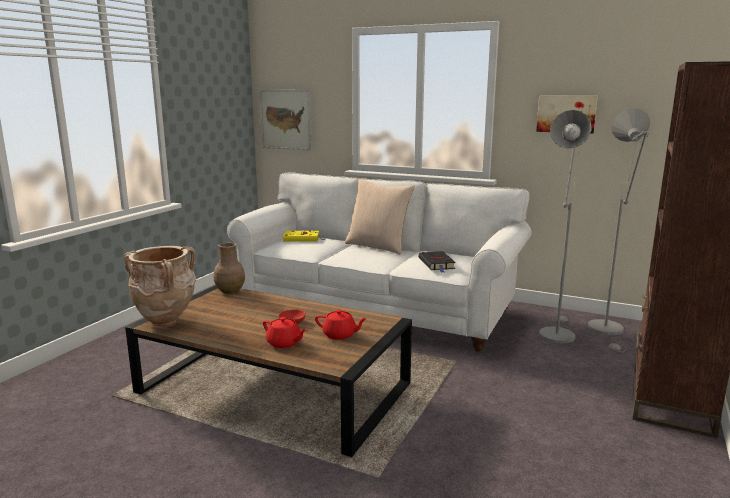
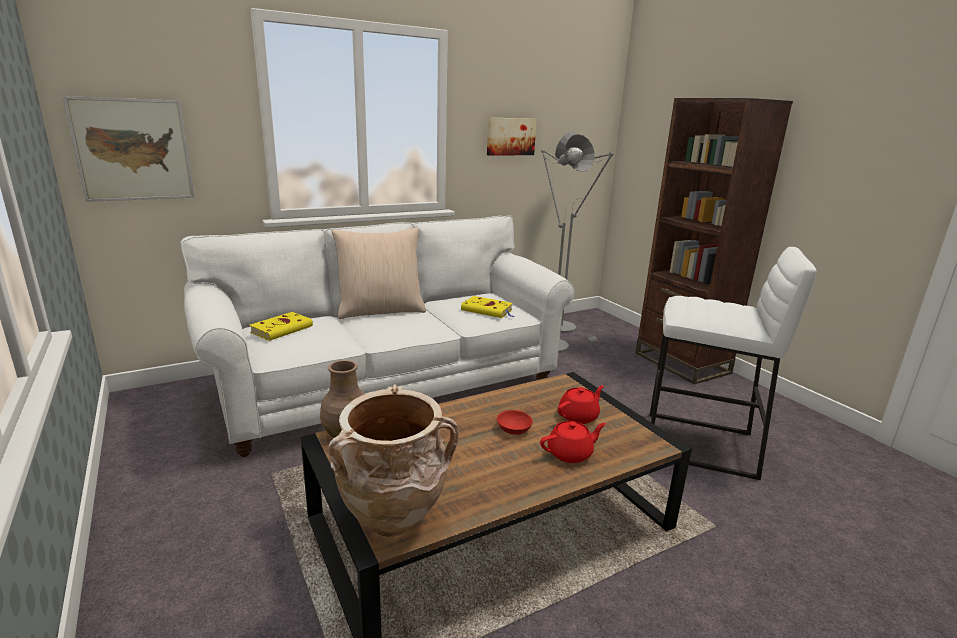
camera: 55 degrees left, 5 degrees up
black book [418,251,456,273] -> yellow book [461,296,515,318]
none -> white stool [649,247,817,480]

